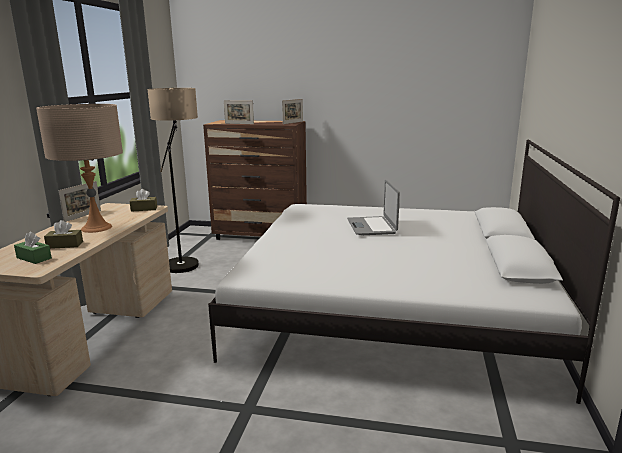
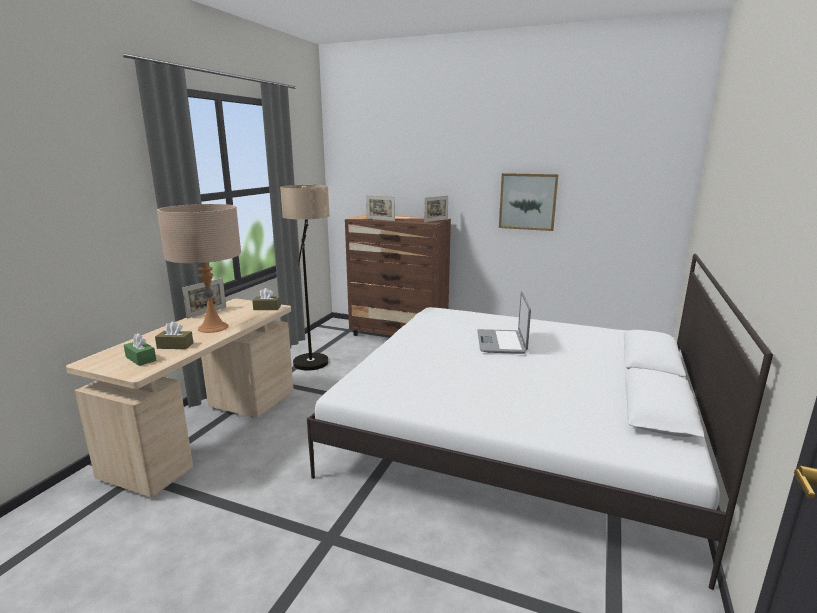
camera: 10 degrees right, 0 degrees up
none -> picture [499,173,559,231]

